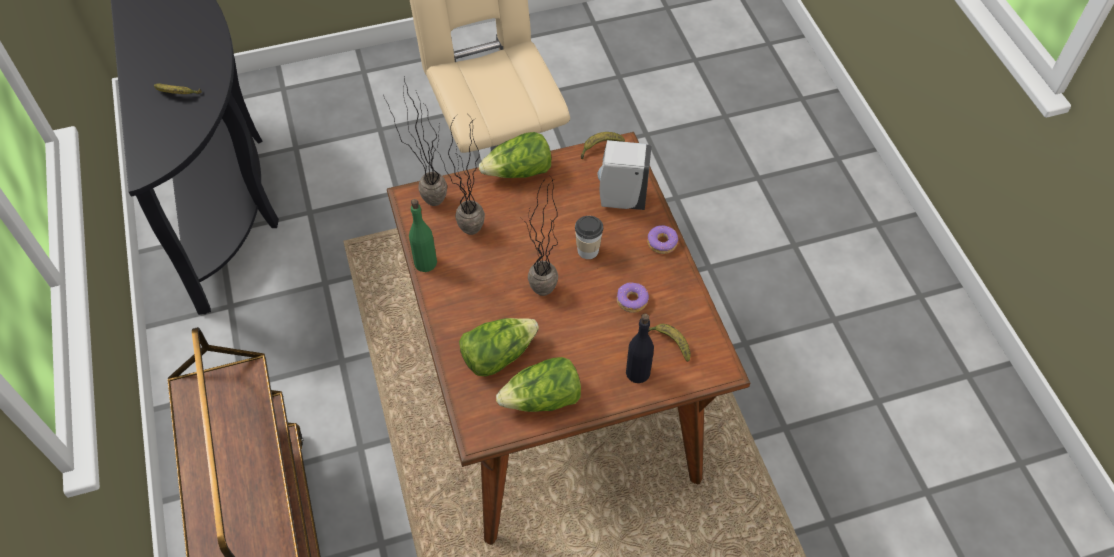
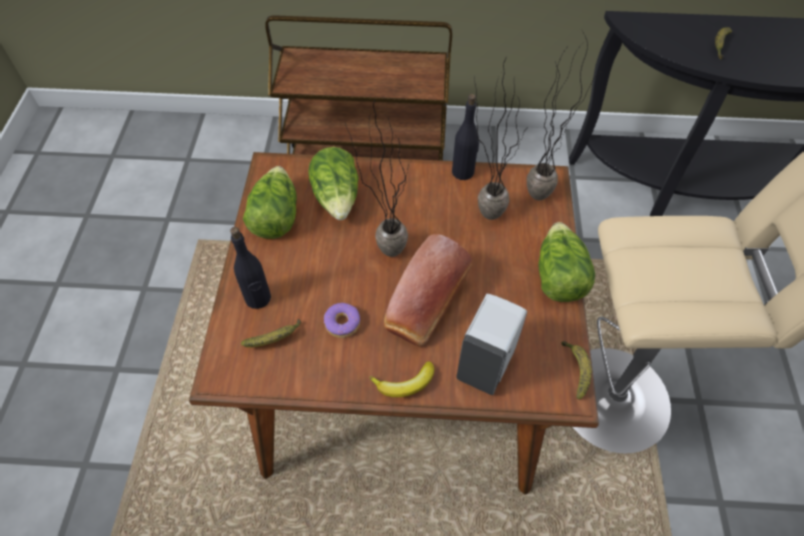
camera: 110 degrees right, 0 degrees up
green bottle [409,199,437,272] -> black bottle [452,94,479,180]
cup [575,216,603,259] -> bread [384,234,472,347]
donut [647,225,678,254] -> banana [369,361,434,397]

